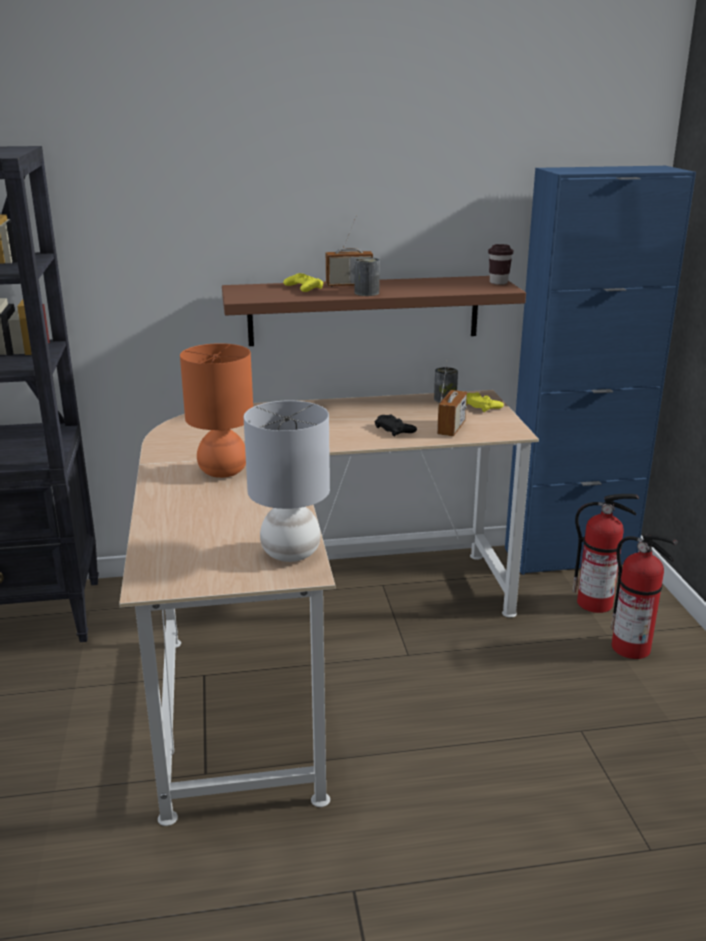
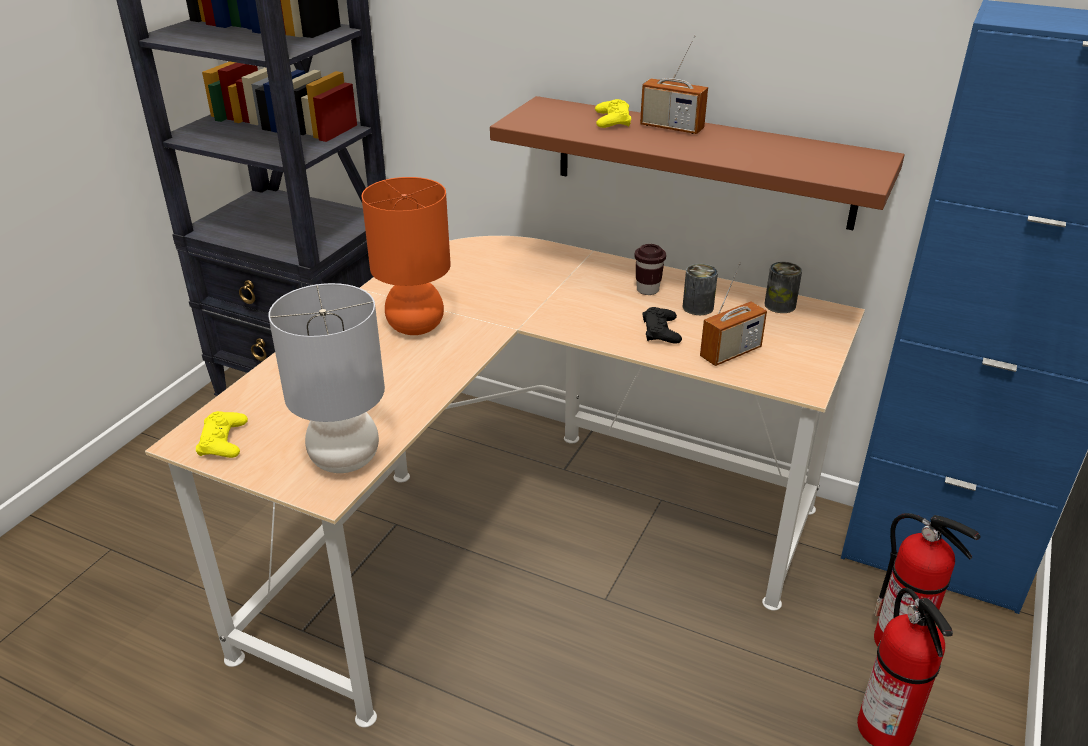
camera: 35 degrees right, 10 degrees up
can [355,257,380,296] -> can moved to [683,264,718,315]
yellow game controller [466,392,504,412] -> yellow game controller moved to [196,411,248,458]
brown cup [488,244,513,285] -> brown cup moved to [634,244,666,295]

